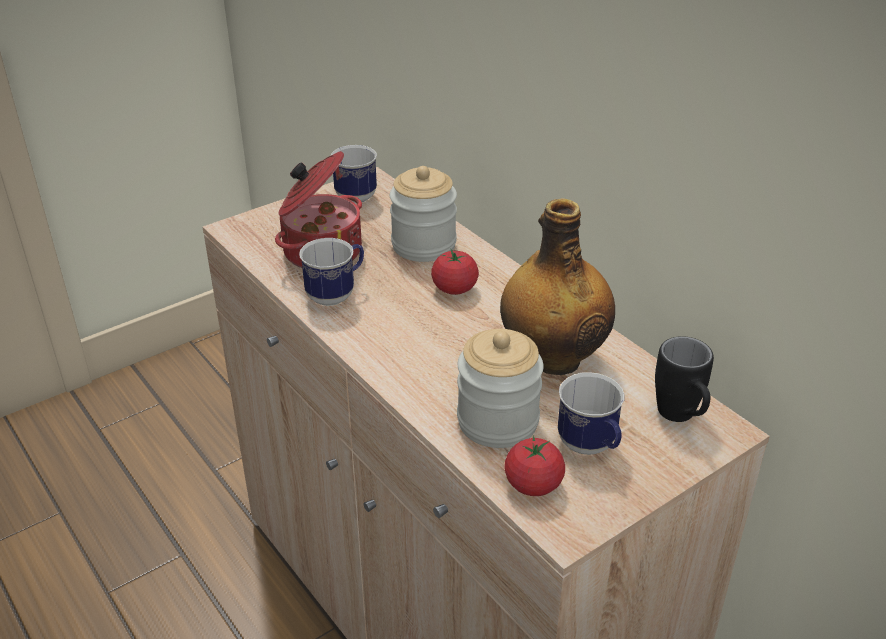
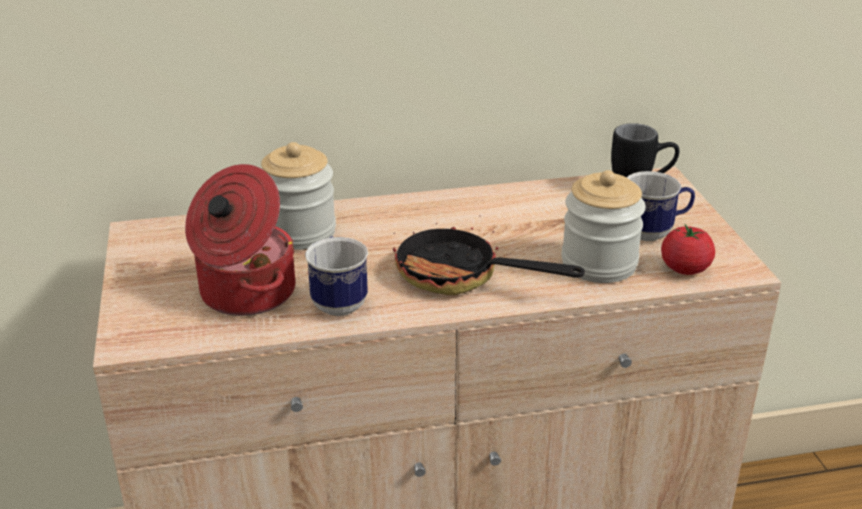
camera: 65 degrees left, 5 degrees down
mug [331,145,377,203] -> none
tomato [431,250,479,295] -> none
bottle [500,198,615,375] -> none
none -> frying pan [393,223,585,295]

